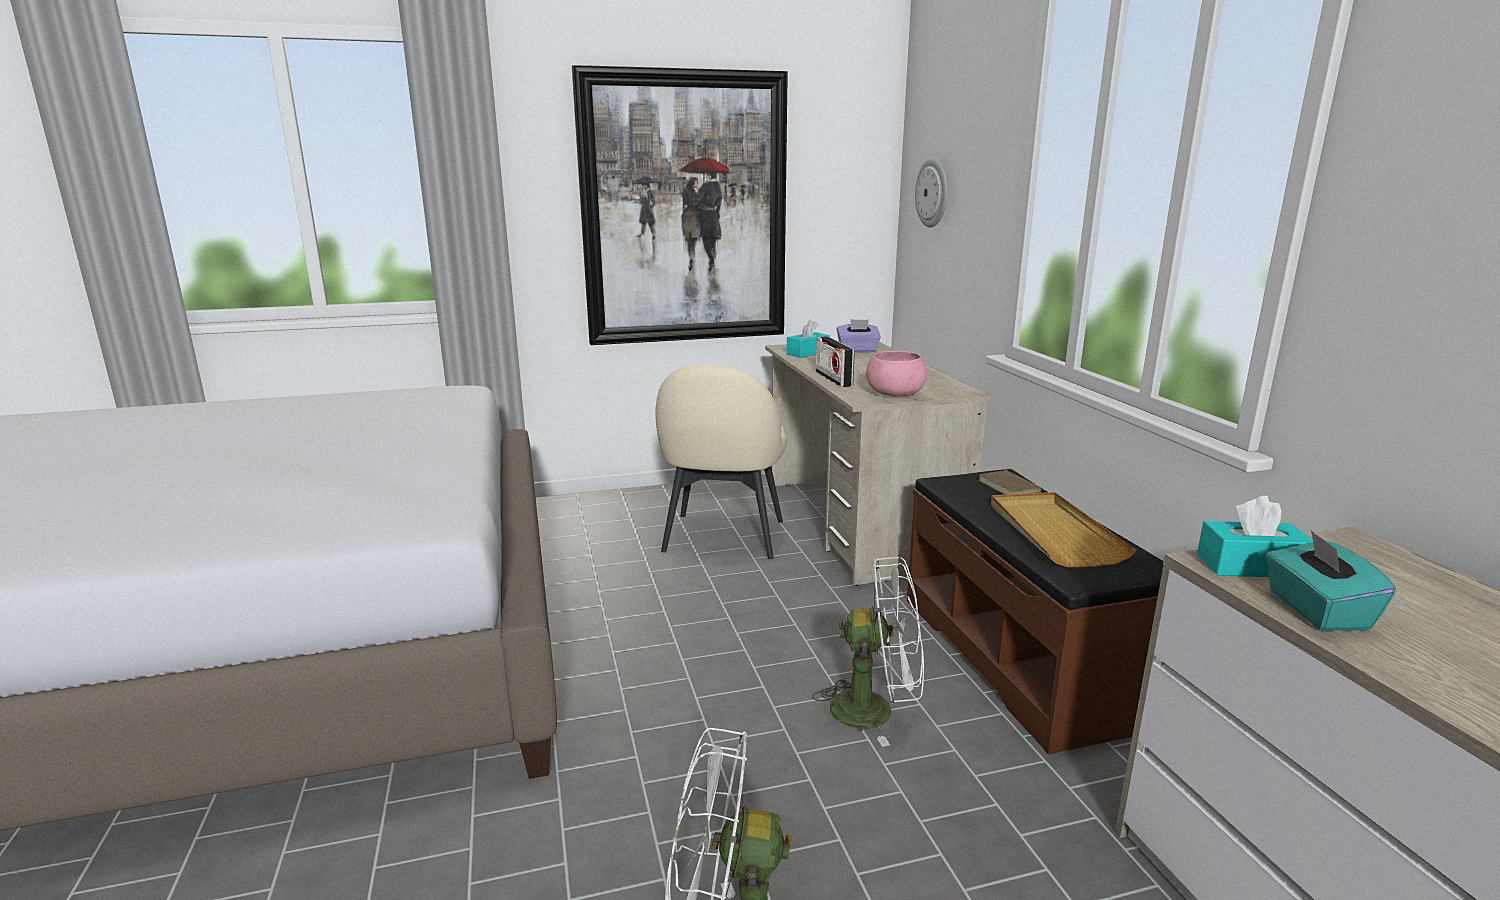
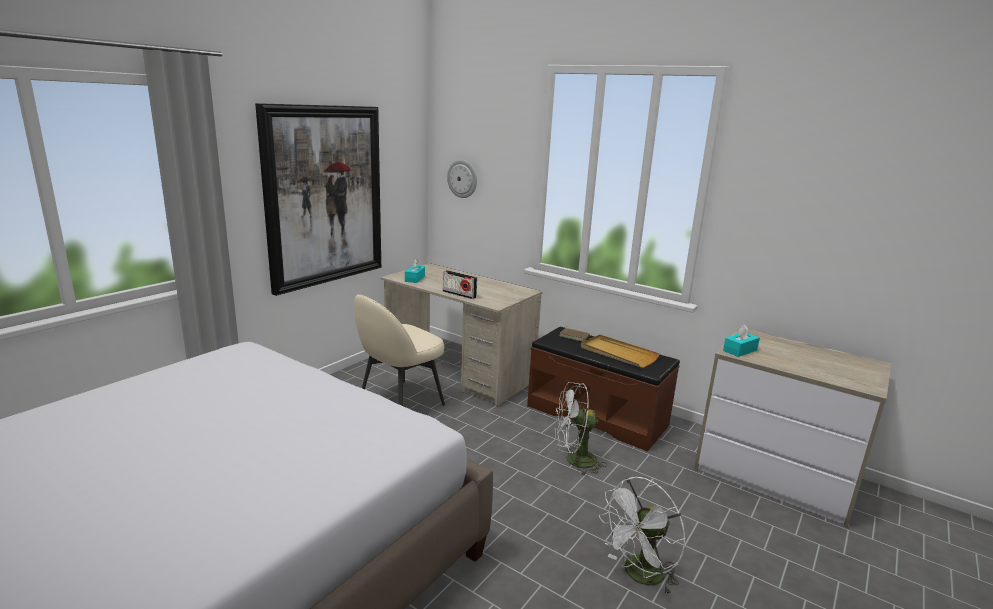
camera: 40 degrees left, 0 degrees up
beige chair [655,365,787,559] -> beige chair turned 75 degrees clockwise [354,294,445,406]
white fan [812,557,924,747] -> white fan turned 150 degrees counterclockwise [554,382,607,475]
purple tissue box [837,319,881,352] -> none
pink bowl [866,351,927,397] -> none
turquoise tissue box [1266,530,1396,631] -> none

